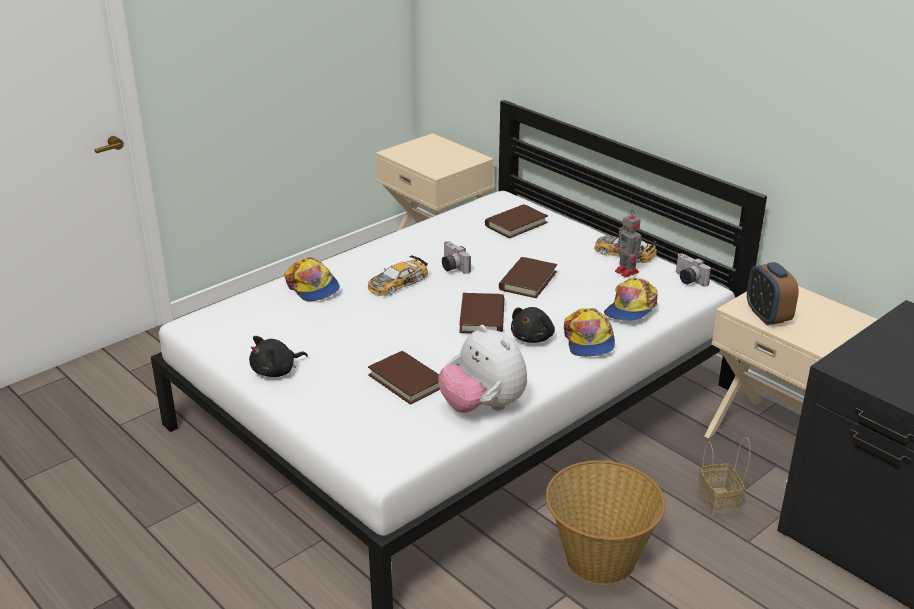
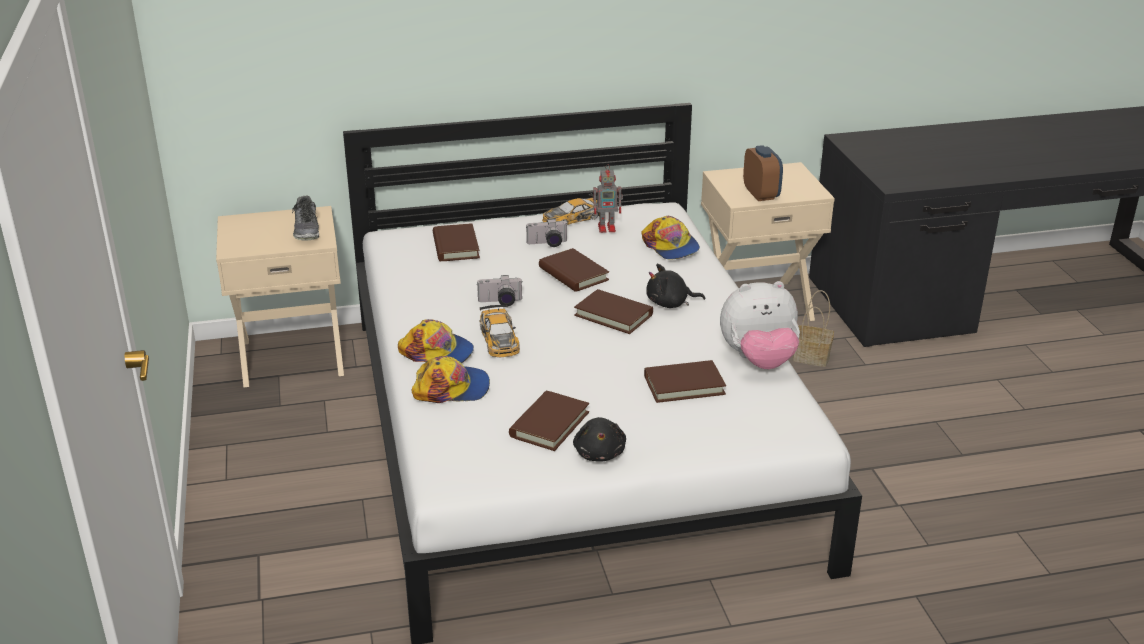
camera: 60 degrees left, 0 degrees up
black plush toy [511,307,555,343] -> black plush toy turned 120 degrees clockwise [647,264,705,308]
basket [546,460,665,585] -> none
cap [564,308,615,357] -> cap moved to [398,319,474,363]
camera [676,253,711,287] -> camera moved to [526,219,567,247]
alarm clock [747,262,799,325] -> alarm clock turned 120 degrees counterclockwise [743,145,783,201]
none -> shoe [292,196,319,241]
none -> brown book [509,391,589,451]

